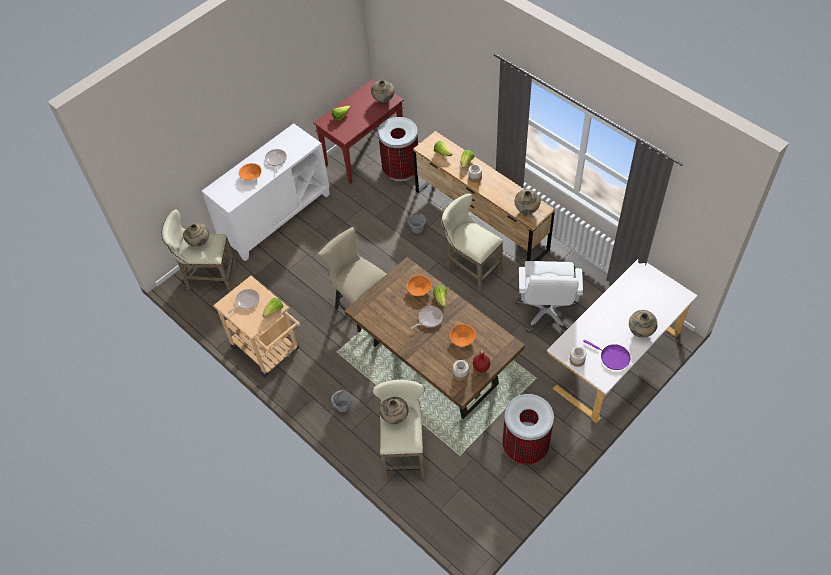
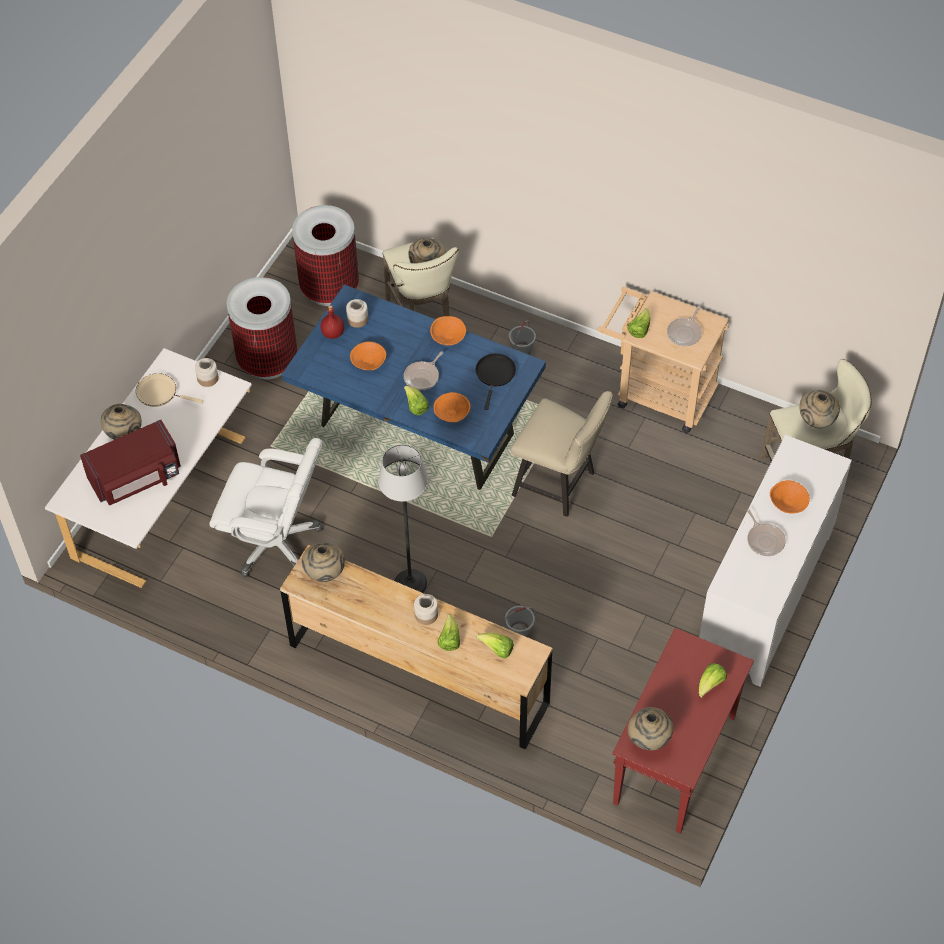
camera: 160 degrees right, 0 degrees up
brown dining table [345,257,525,419] -> blue dining table [282,285,546,490]
trash can [378,117,418,182] -> trash can moved to [292,205,359,306]
beige stool [441,193,503,294] -> floor lamp [378,444,428,593]
white office chair [515,261,583,334] -> white office chair turned 120 degrees clockwise [209,438,323,577]
purple frying pan [583,339,631,370] -> beige frying pan [136,373,203,407]
none -> red microwave [80,420,181,505]
none -> orange bowl [430,316,466,345]
none -> black frying pan [476,353,516,410]

